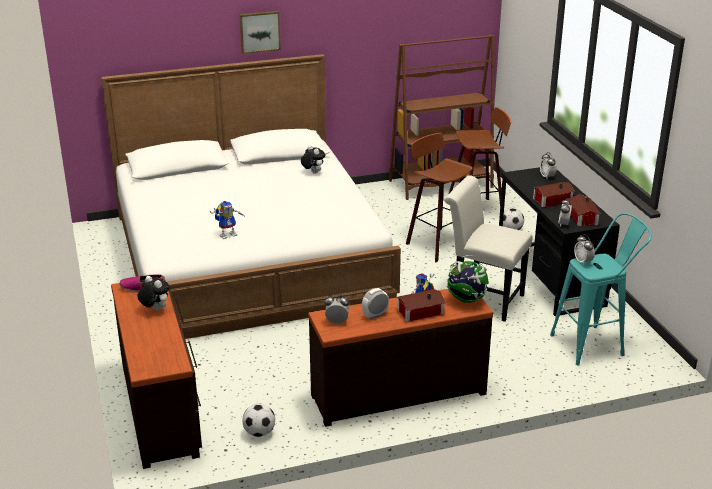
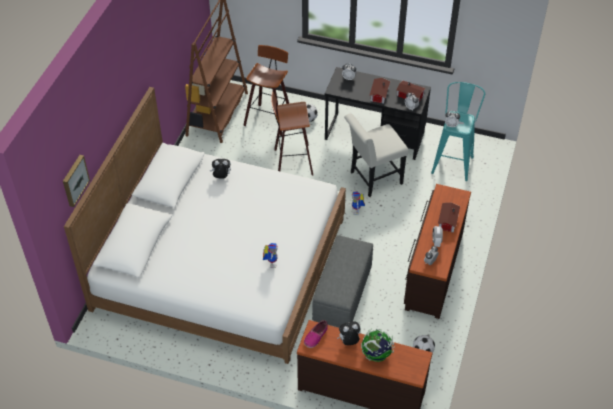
camera: 55 degrees left, 20 degrees up
picture [239,11,281,54] -> picture moved to [63,155,90,207]
globe [446,255,489,303] -> globe moved to [361,329,395,362]
none -> grey ottoman [312,235,373,327]

